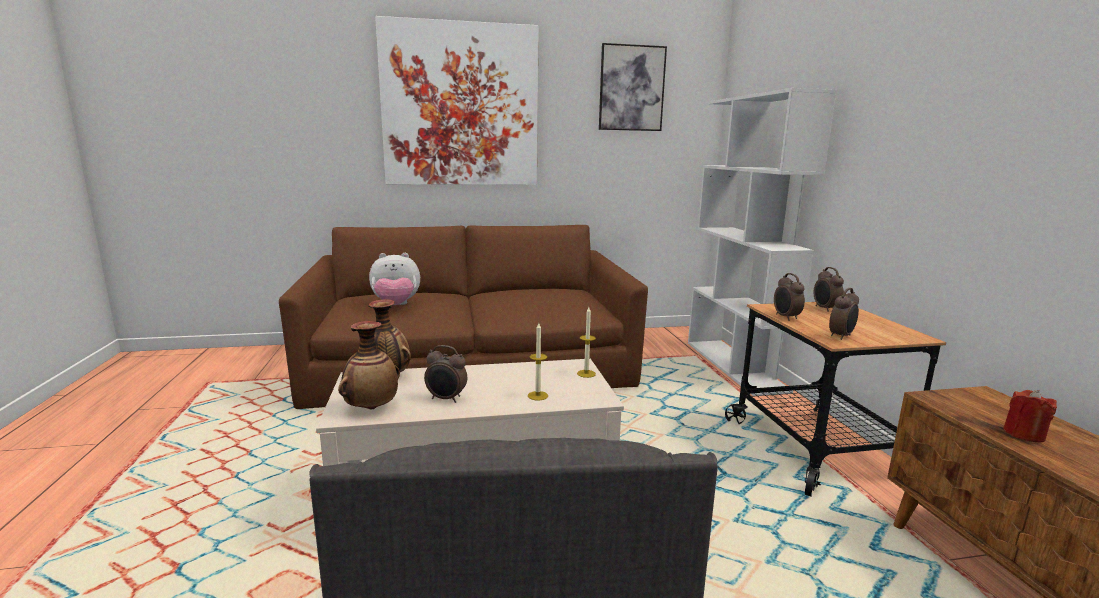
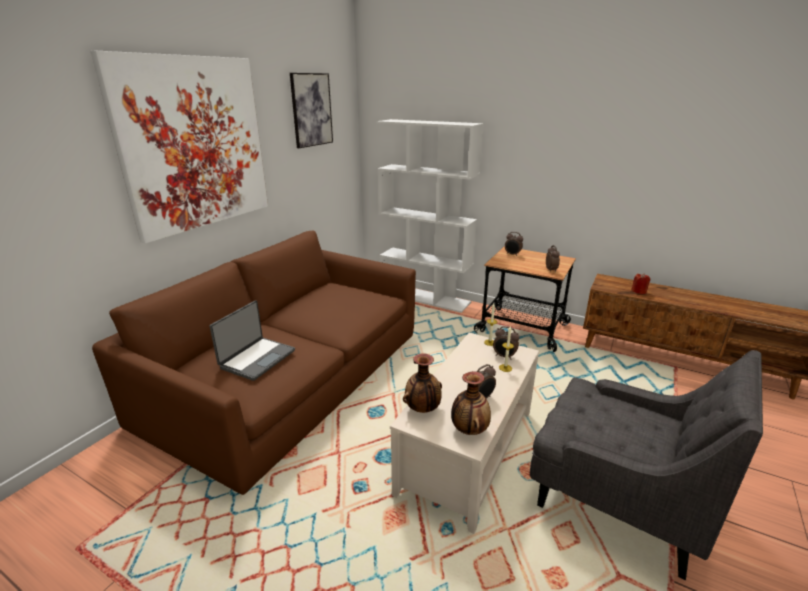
camera: 50 degrees left, 10 degrees up
plush toy [369,253,420,305] -> laptop [210,300,295,381]
alarm clock [774,273,805,321] -> alarm clock moved to [493,326,520,360]

